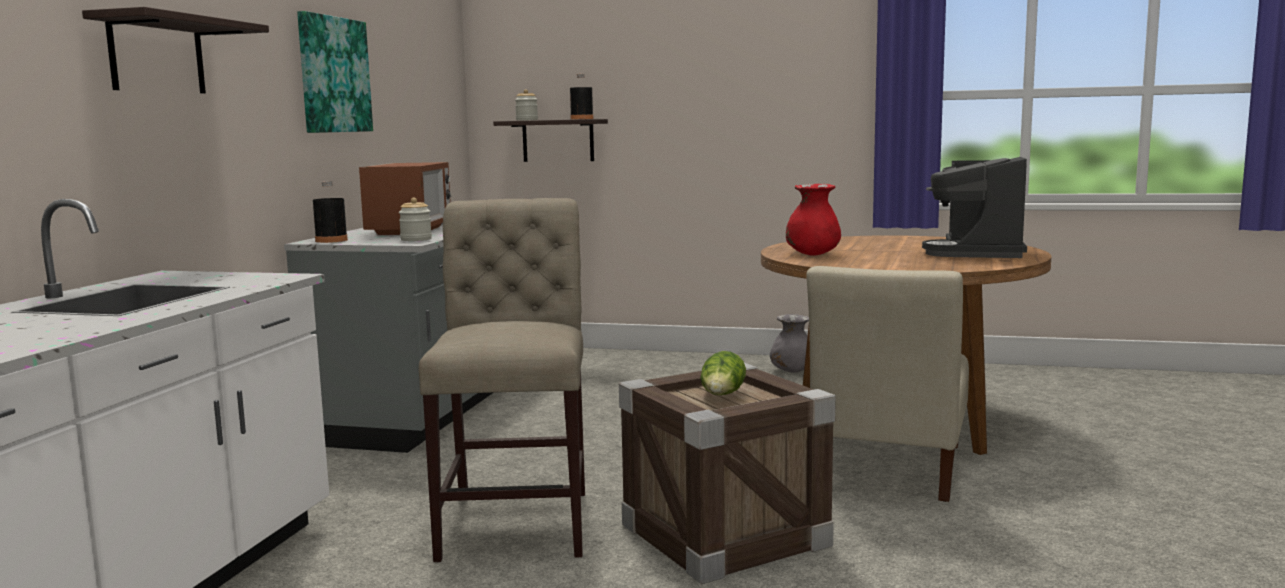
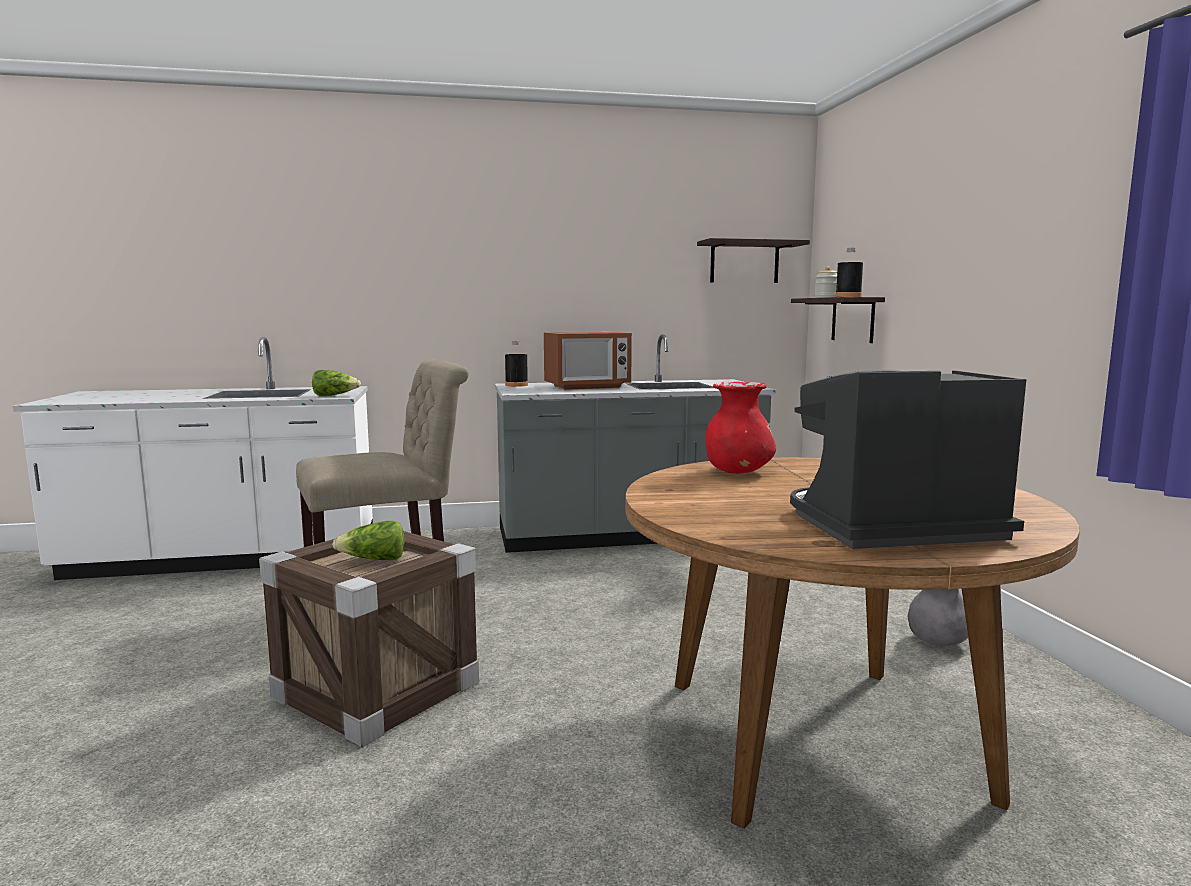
camera: 65 degrees right, 0 degrees up
shelf [82,7,269,93] -> shelf moved to [697,238,810,283]
picture [297,11,373,133] -> none
jar [399,198,432,241] -> none
beige chair [806,266,969,502] -> none
none -> lettuce [312,370,361,396]

